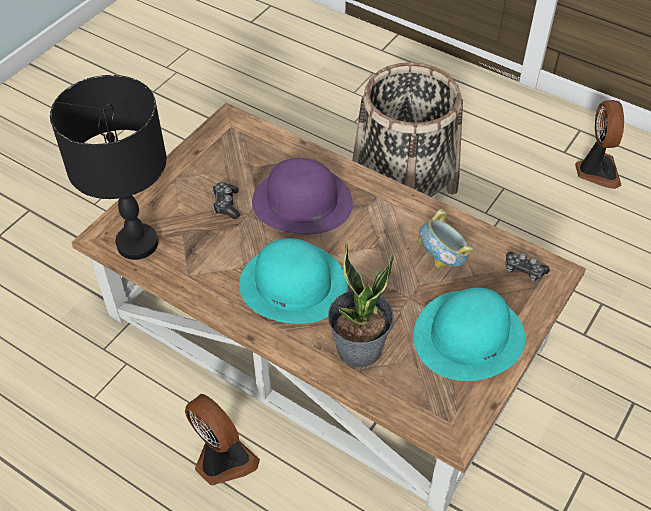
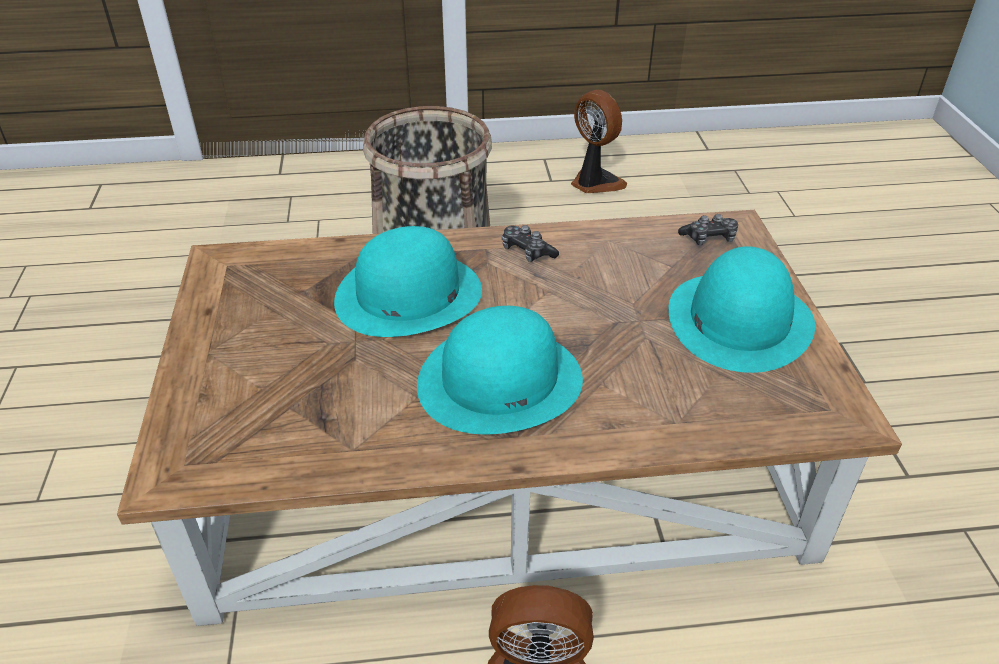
camera: 40 degrees left, 10 degrees down
black table lamp [50,75,167,260] -> none
game controller [212,182,240,219] -> game controller moved to [502,225,559,262]
purple hat [252,158,353,234] -> turquoise hat [334,226,482,337]
potted plant [328,243,395,367] -> none
bowl [418,209,474,268] -> none

